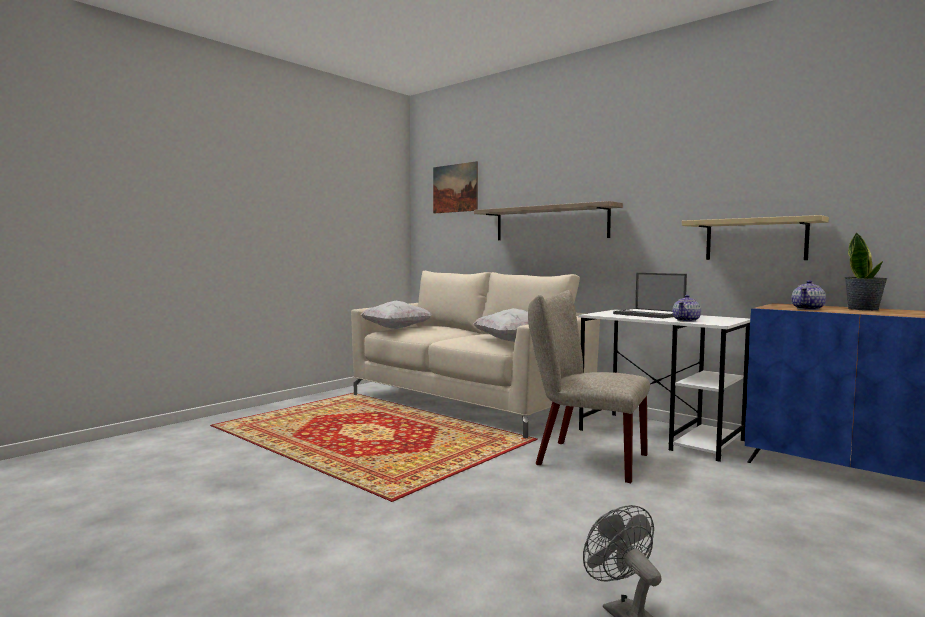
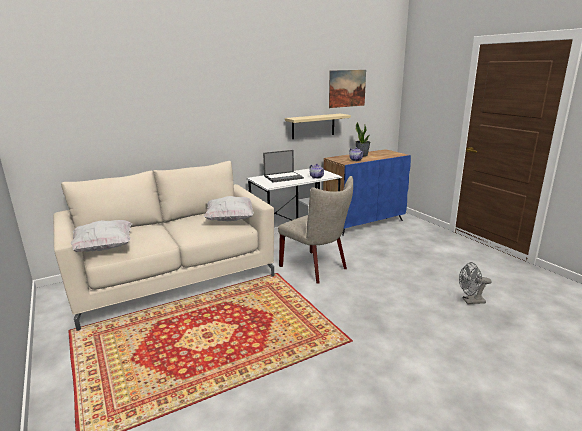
camera: 70 degrees left, 15 degrees up
picture [433,161,478,214] -> picture moved to [329,70,366,108]
shelf [474,201,623,240] -> none
beige chair [528,290,650,483] -> beige chair turned 90 degrees counterclockwise [278,176,353,284]

